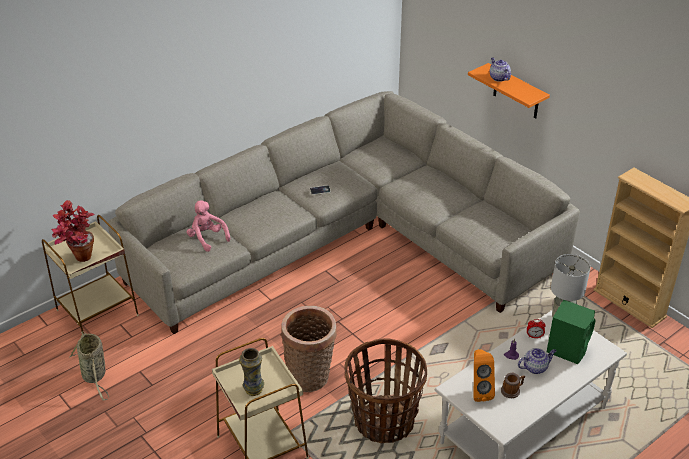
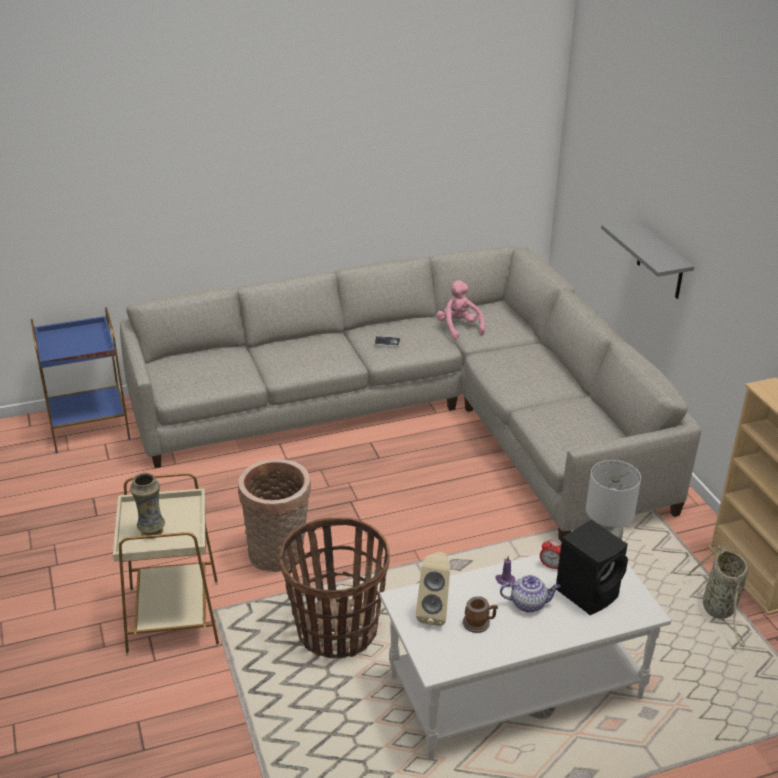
camera: 20 degrees right, 5 degrees down
beige side table [42,215,139,333] -> blue side table [31,307,130,454]
potted plant [52,200,94,262] -> none
basket [70,331,109,400] -> basket moved to [685,545,748,647]
pink plush toy [186,200,230,252] -> pink plush toy moved to [436,280,485,340]
orange shelf [468,63,550,118] -> grey shelf [601,219,694,299]
orange speaker [473,349,495,402] -> beige speaker [416,552,450,626]
teapot [490,57,511,82] -> none
green speaker [547,300,596,364] -> black speaker [556,520,628,615]

